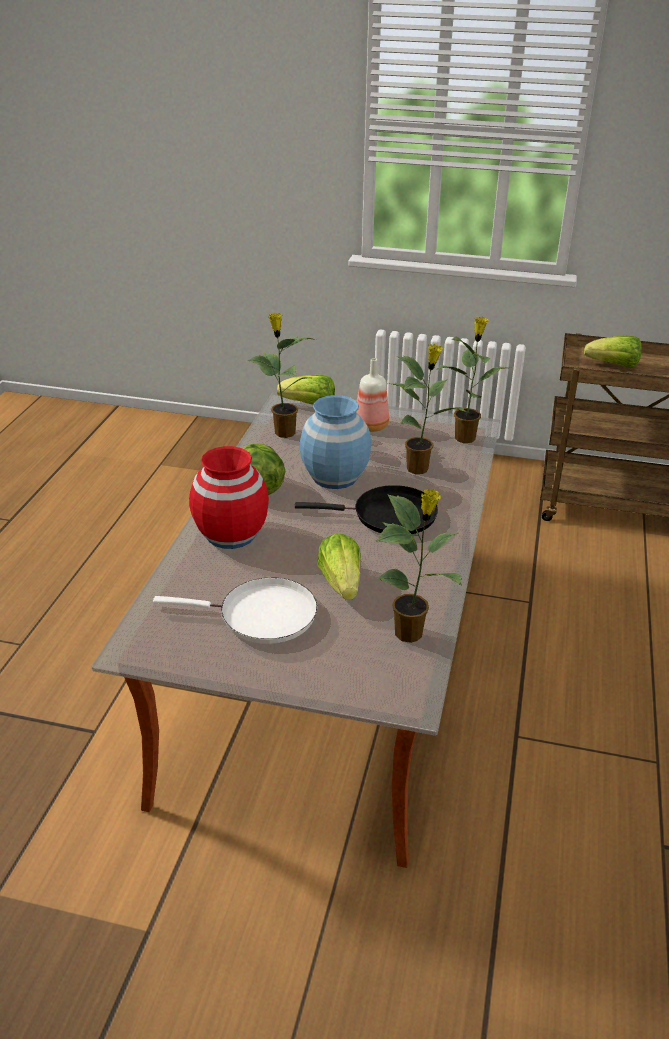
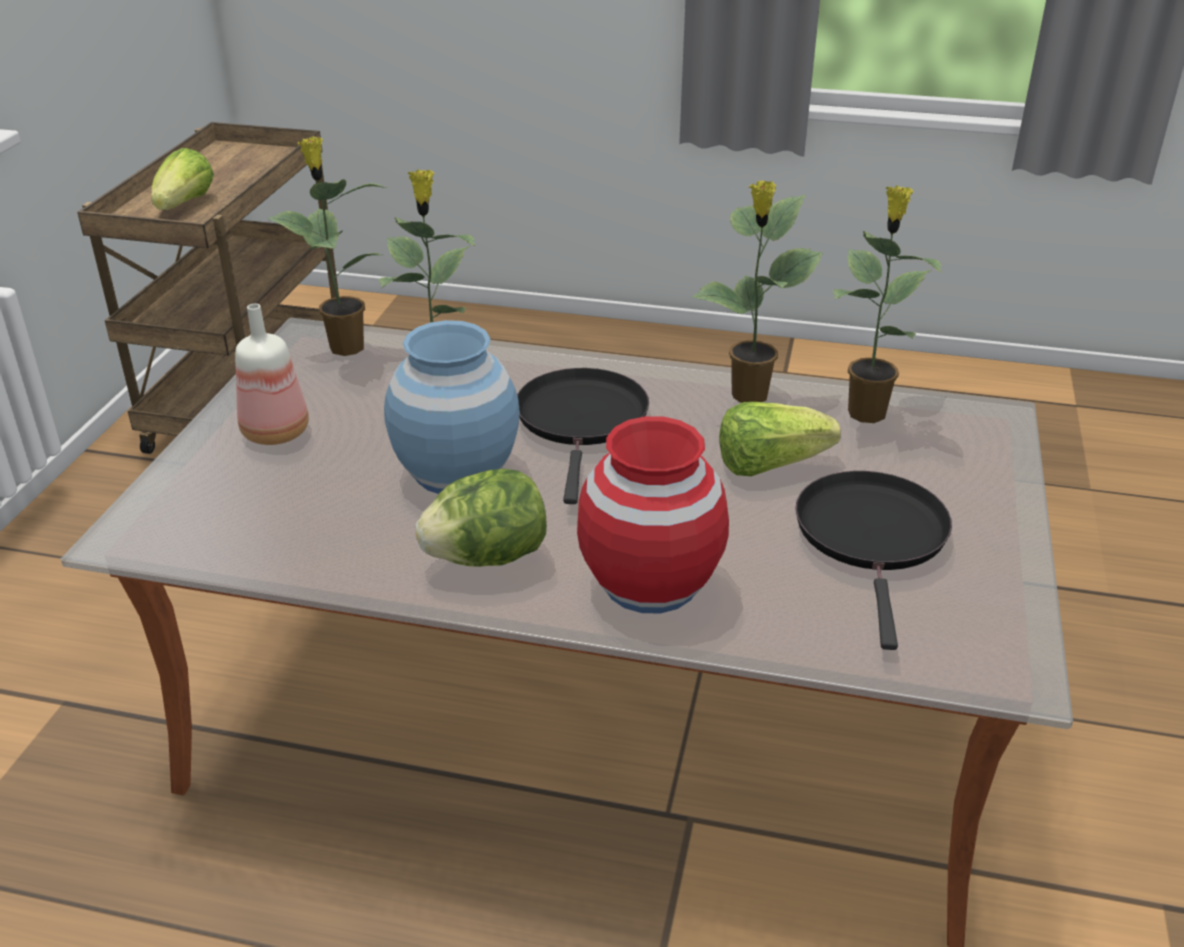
camera: 90 degrees left, 0 degrees up
white frying pan [153,577,317,644] -> black frying pan [795,471,952,650]
potted plant [247,312,317,438] -> potted plant moved to [692,180,823,403]
lettuce [277,375,335,405] -> none

